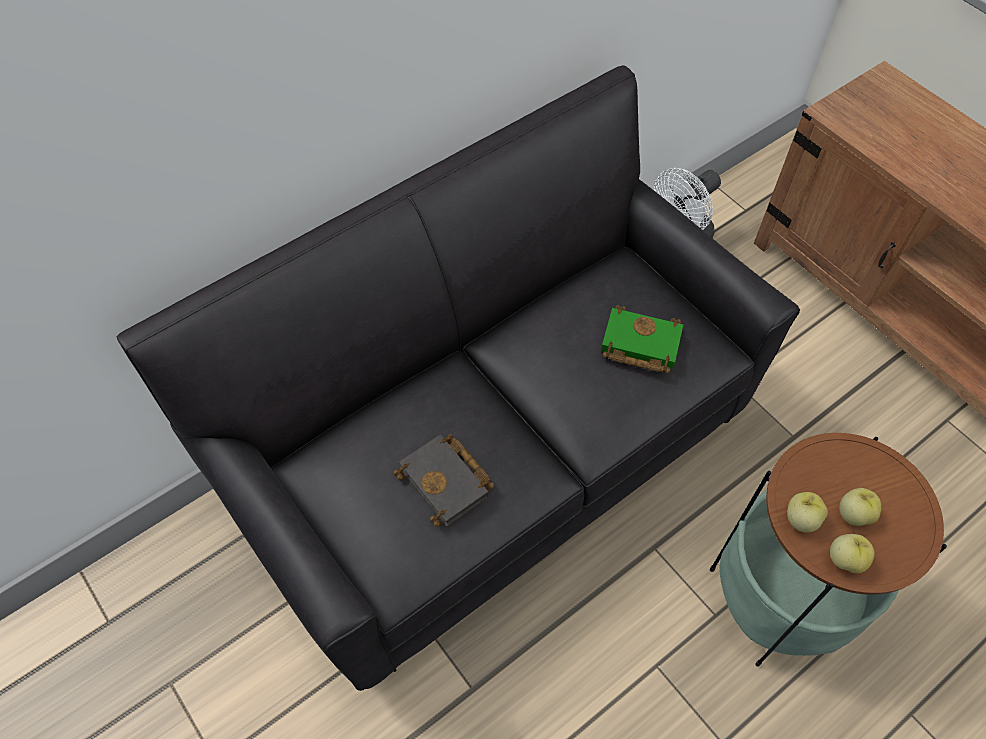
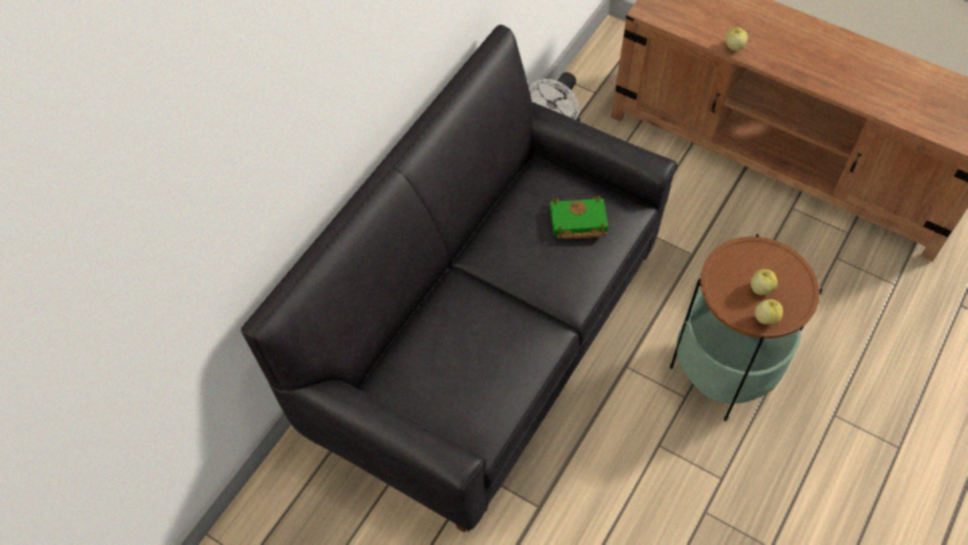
camera: 20 degrees left, 0 degrees up
black book [393,434,494,527] -> none
apple [787,492,828,532] -> apple moved to [726,27,748,51]

